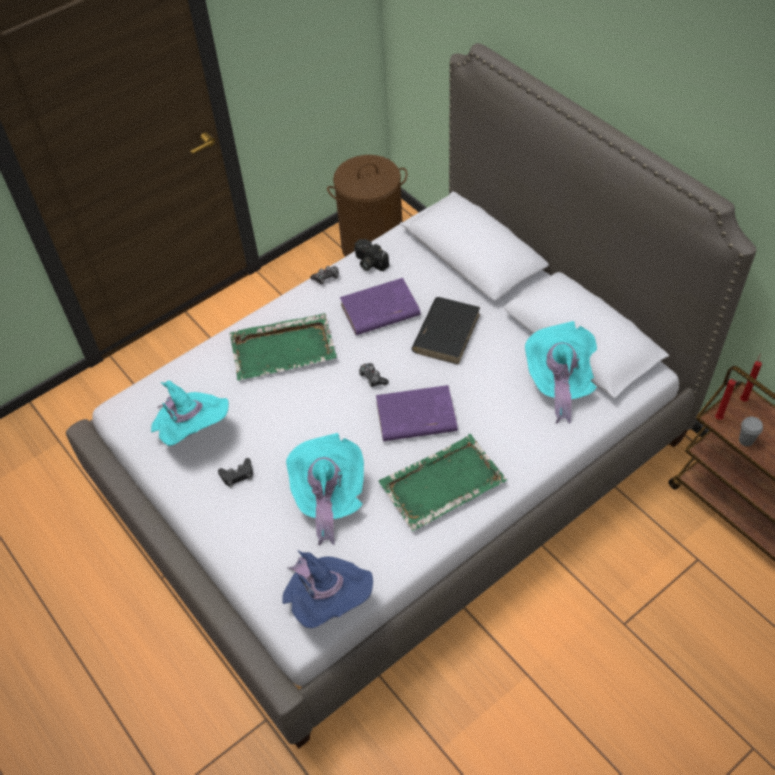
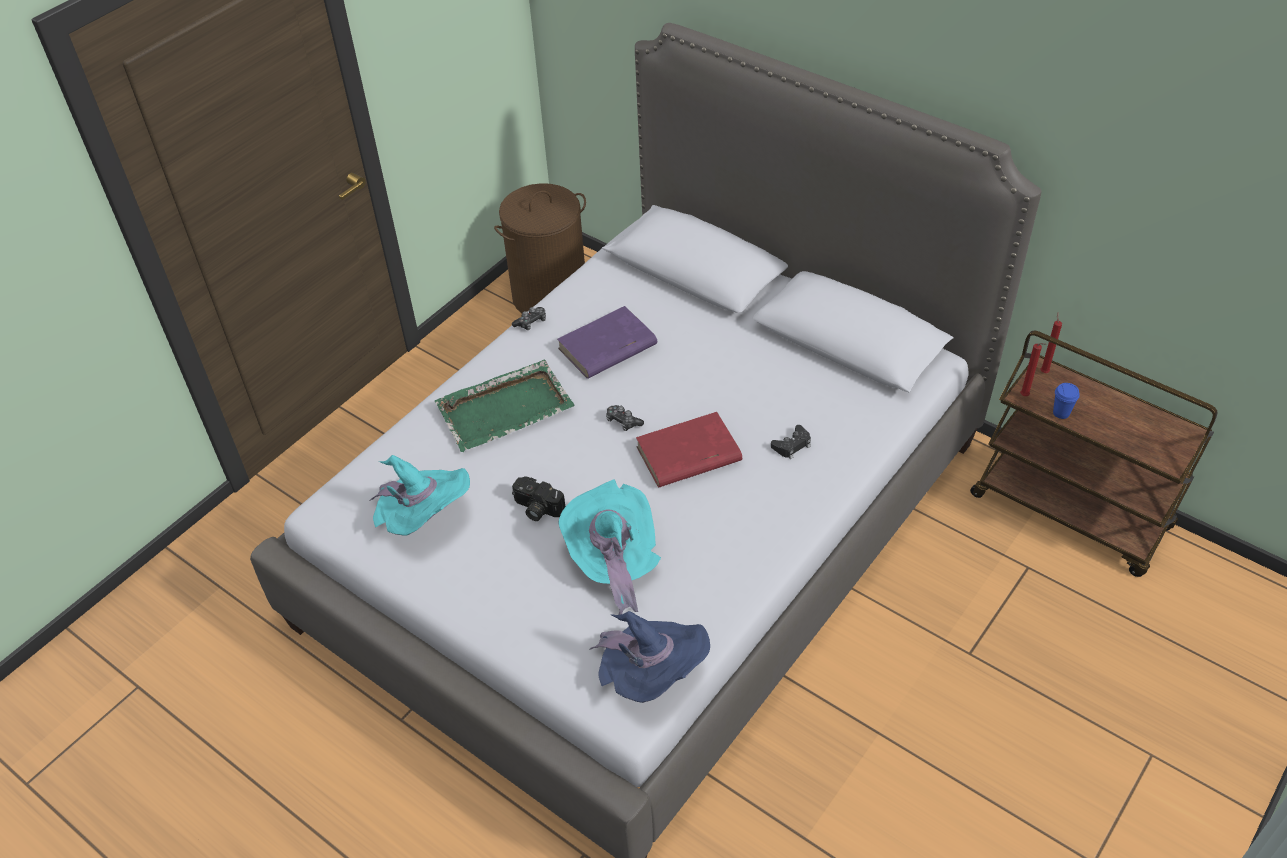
camera: 15 degrees left, 5 degrees down
black game controller [218,458,253,488] -> black game controller moved to [771,425,811,459]
camera [354,239,389,271] -> camera moved to [512,476,565,521]
purple book [376,385,458,441] -> red book [636,412,742,487]
green tray [378,434,507,531] -> none
black book [412,297,480,365] -> none
turquoise hat [525,321,597,424] -> none
grey cup [739,417,763,446] -> blue cup [1053,383,1080,419]

